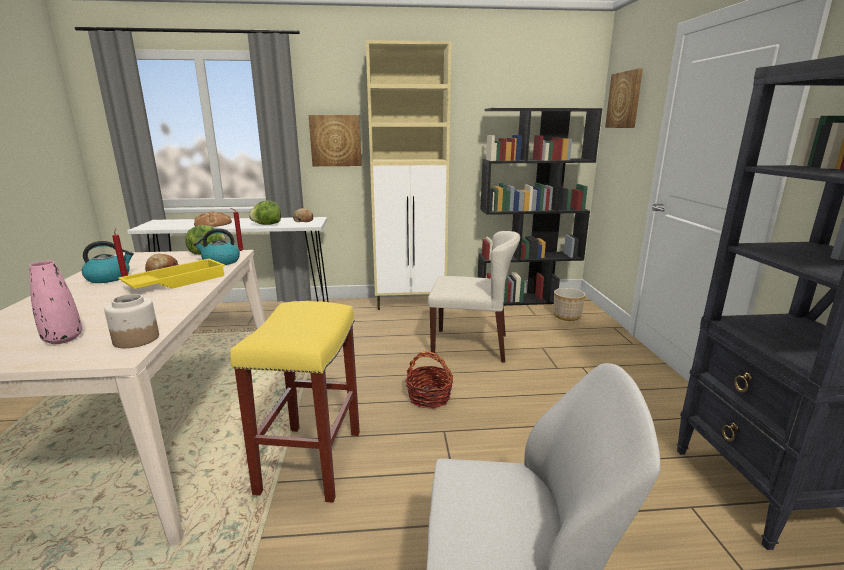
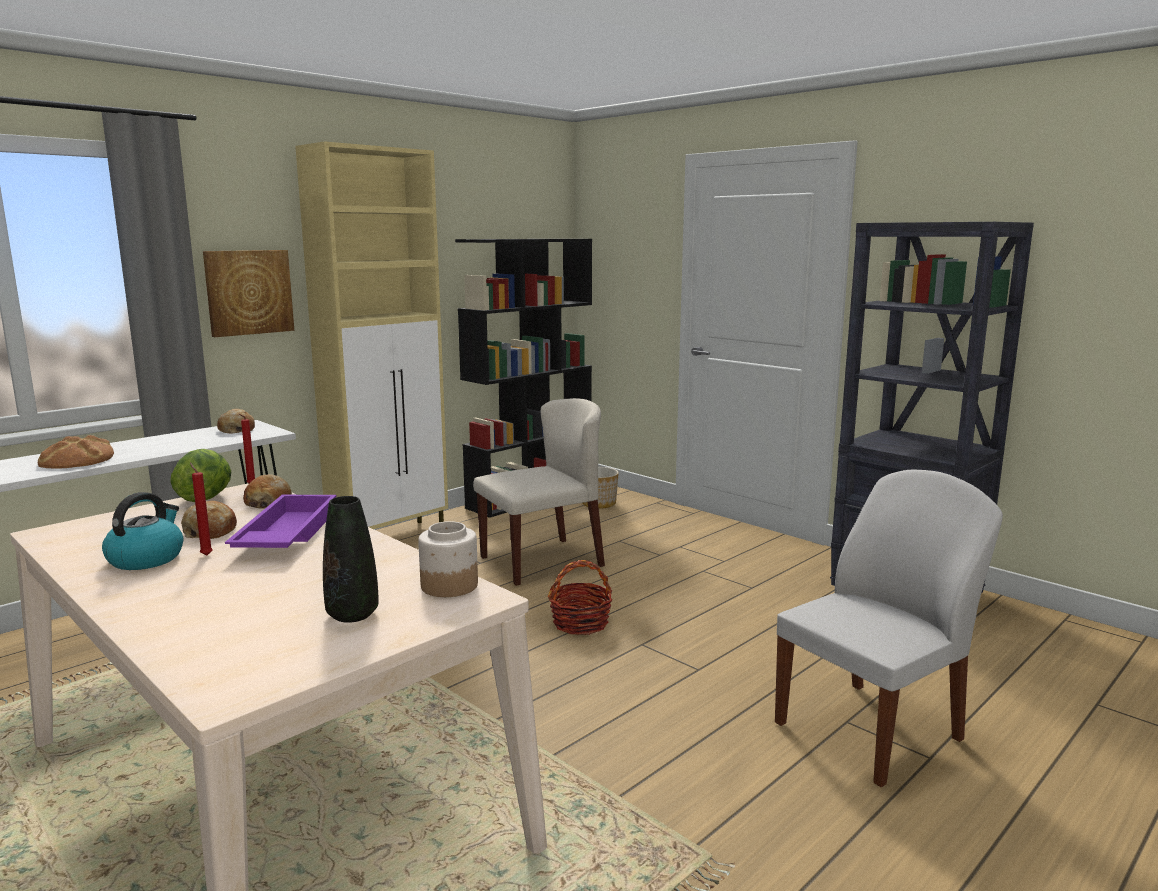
camera: 40 degrees left, 5 degrees down
pink vase [29,261,82,344] -> black vase [323,496,379,623]
yellow tray [118,259,226,289] -> purple tray [225,495,337,548]
kettle [193,228,240,265] -> bread [243,474,292,509]
yellow stool [230,301,360,503] -> none
lettuce [249,200,281,225] -> none
picture [605,68,643,128] -> none

